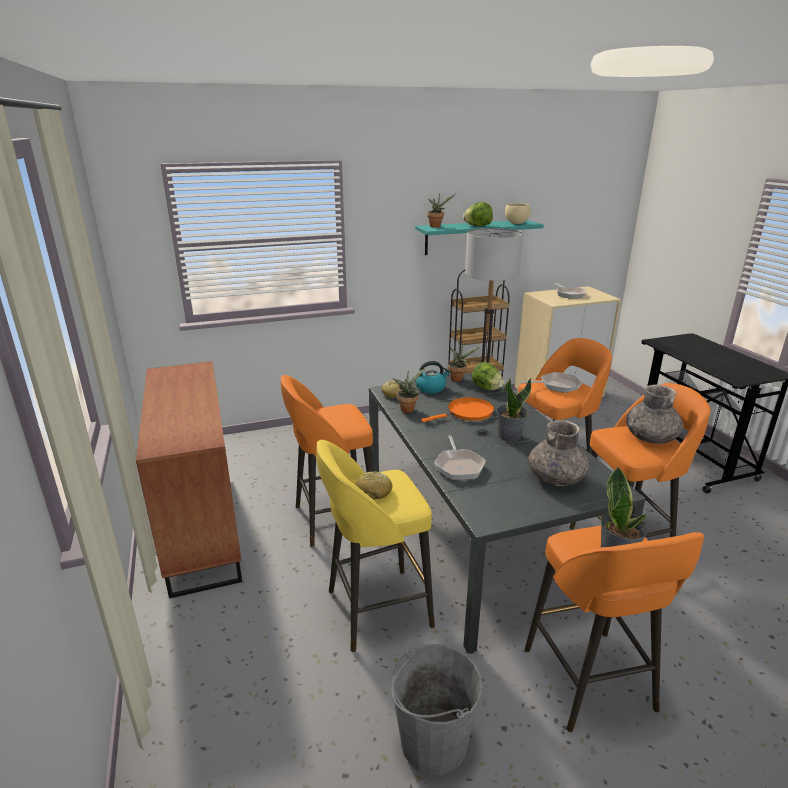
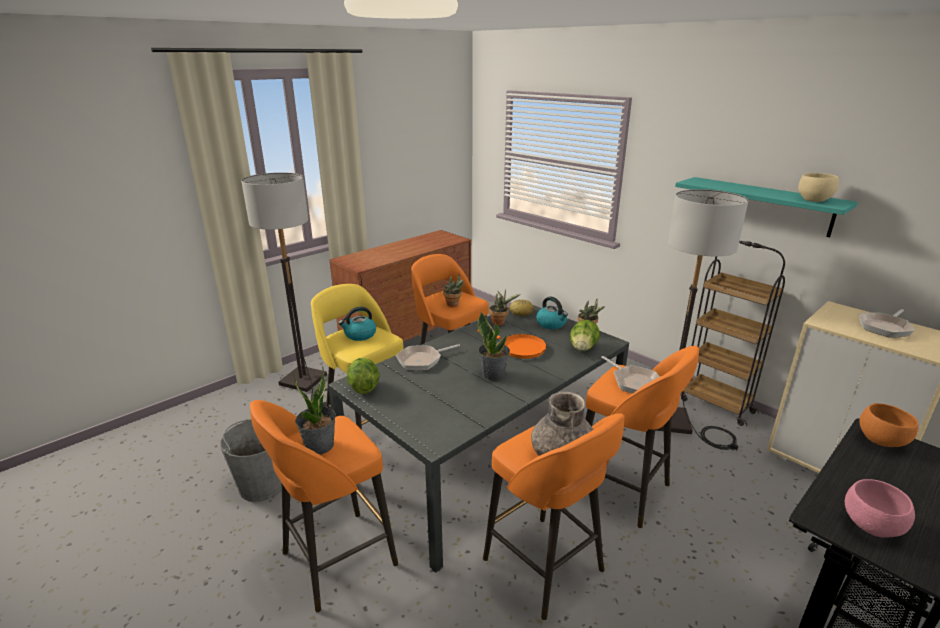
camera: 65 degrees right, 0 degrees up
bread [356,471,392,500] -> kettle [338,307,376,341]
potted plant [427,194,455,228] -> potted plant moved to [443,274,464,307]
lettuce [463,202,493,226] -> lettuce moved to [347,358,380,394]
grey vase [529,420,589,486] -> none
none -> floor lamp [241,173,327,407]
none -> pink bowl [845,479,915,538]
none -> orange bowl [860,403,919,447]

